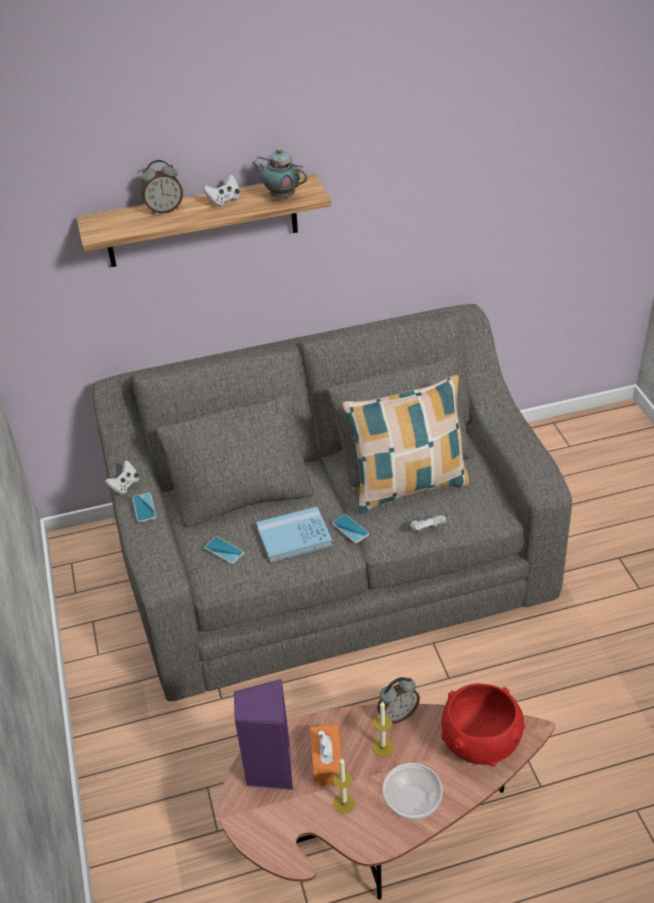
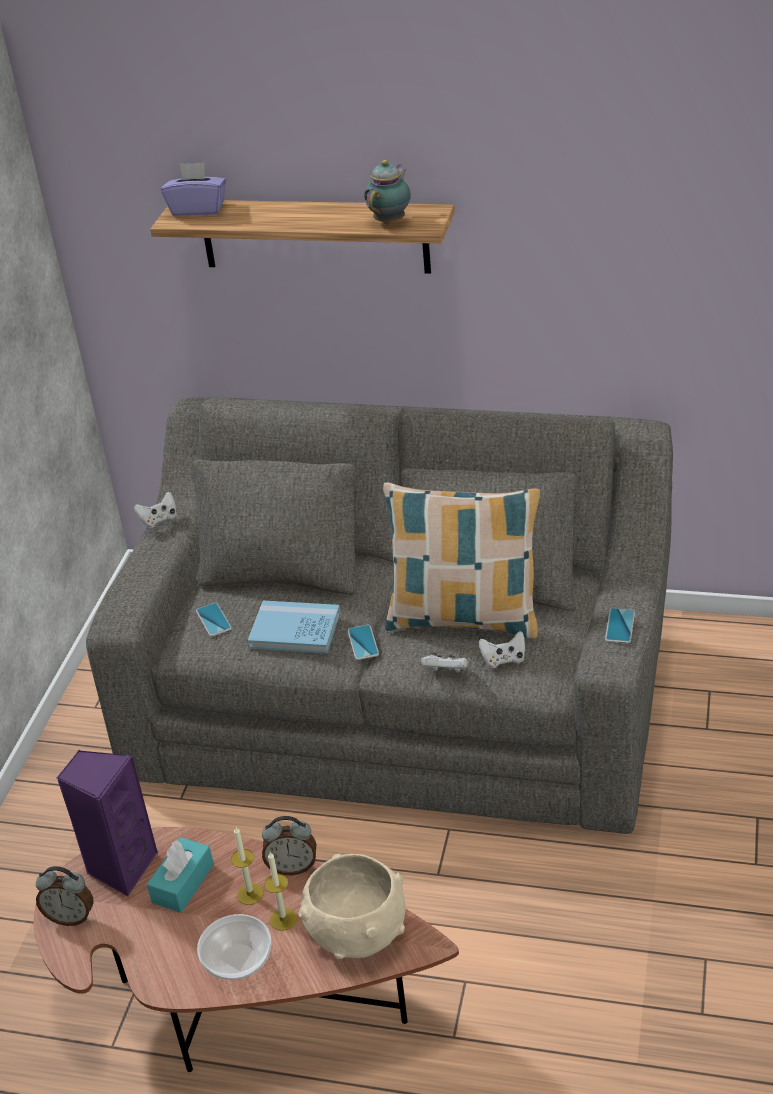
camera: 30 degrees right, 5 degrees down
phone [132,493,156,522] -> phone moved to [605,608,635,643]
alarm clock [141,160,183,214] -> alarm clock moved to [36,866,93,926]
white game controller [203,175,240,207] -> white game controller moved to [479,631,525,668]
teapot [252,148,307,198] -> teapot turned 60 degrees clockwise [364,160,411,224]
orange tissue box [310,725,341,786] -> turquoise tissue box [147,837,214,913]
candle [333,758,355,814] -> candle moved to [264,852,297,931]
red bowl [441,684,525,767] -> beige bowl [298,854,405,959]
none -> purple tissue box [161,163,226,216]

